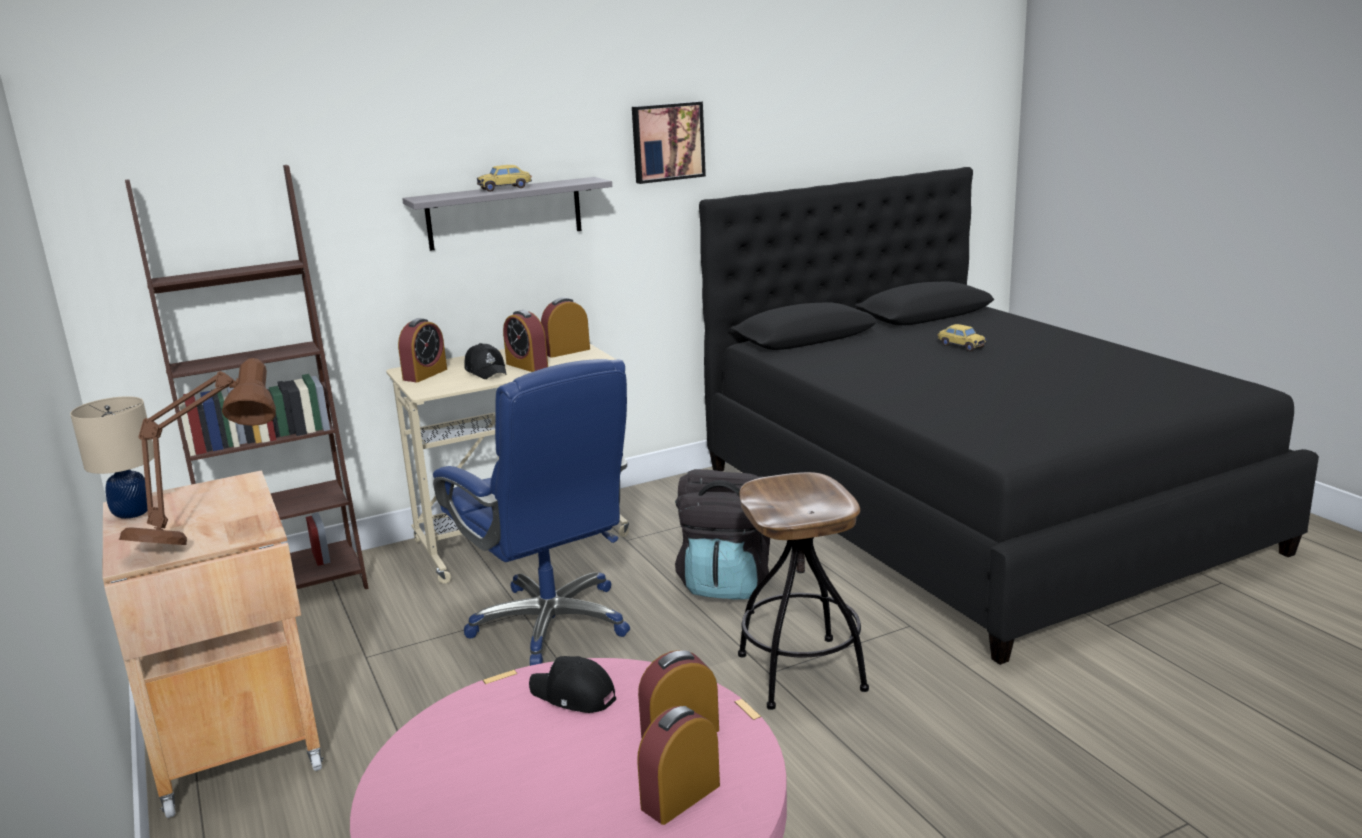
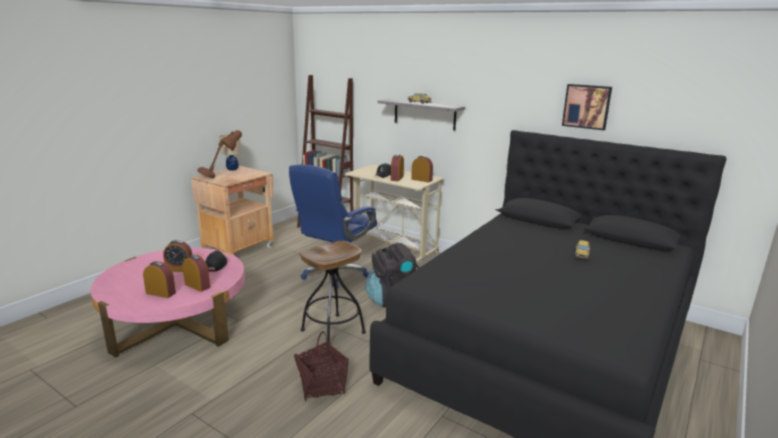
camera: 60 degrees right, 0 degrees up
alarm clock [398,318,447,382] -> alarm clock moved to [163,240,192,272]
picture [632,101,706,184] -> picture moved to [562,84,612,130]
none -> basket [294,331,349,401]

